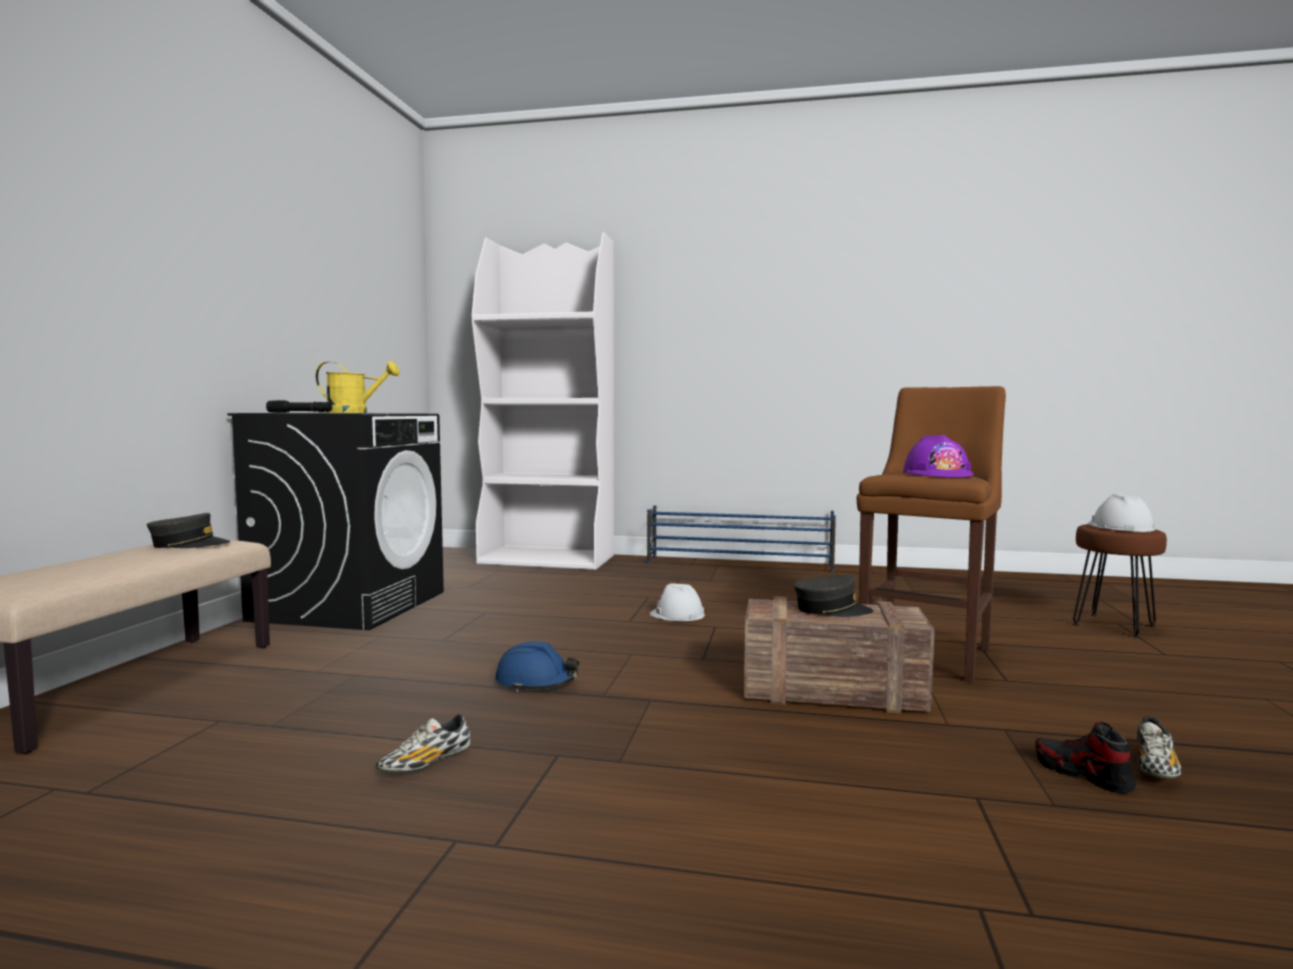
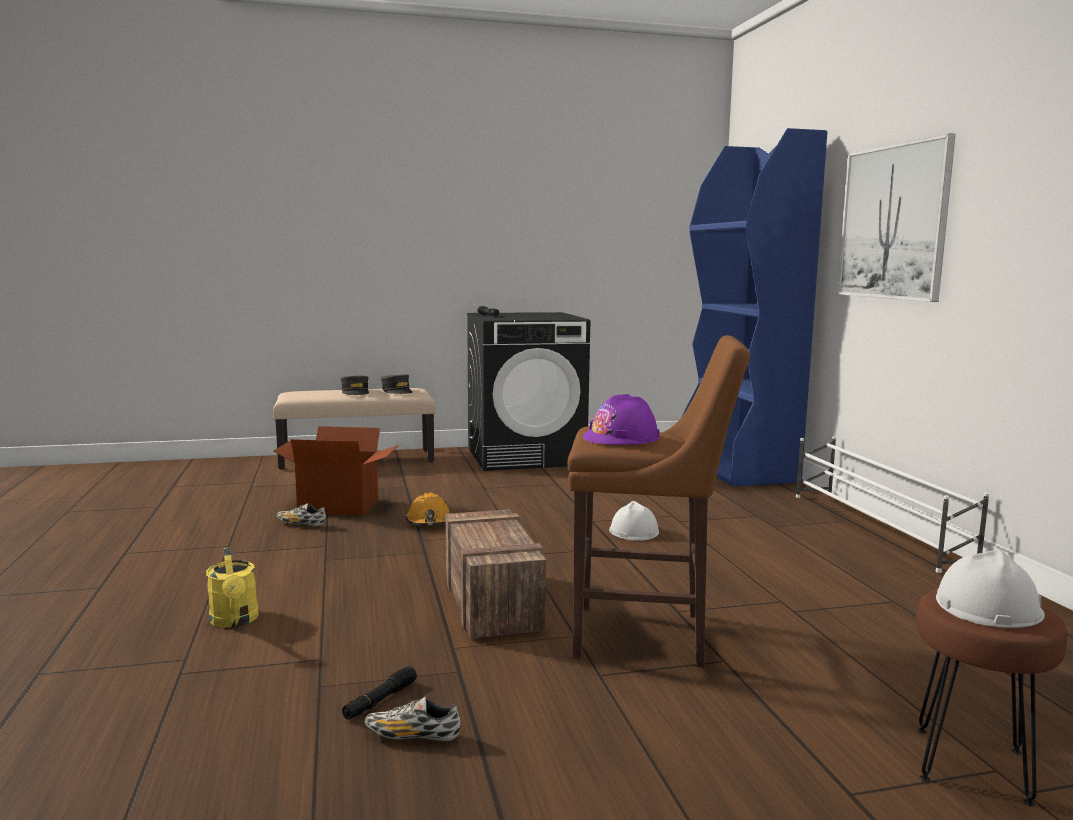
camera: 65 degrees right, 5 degrees up
yellow watering can [315,361,400,413] -> yellow watering can moved to [206,547,259,628]
white bookcase [472,232,614,570] -> blue bookcase [682,128,827,487]
blue hard hat [495,641,579,692] -> orange hard hat [405,493,451,525]
blue shoe rack [647,505,836,572] -> white shoe rack [796,437,989,573]
grey cap [794,575,874,617] -> grey cap moved to [341,376,369,395]
shoe [1035,722,1136,793] -> black flashlight [342,666,417,720]
none -> cardboard box [273,426,399,515]
none -> picture [837,133,956,302]

